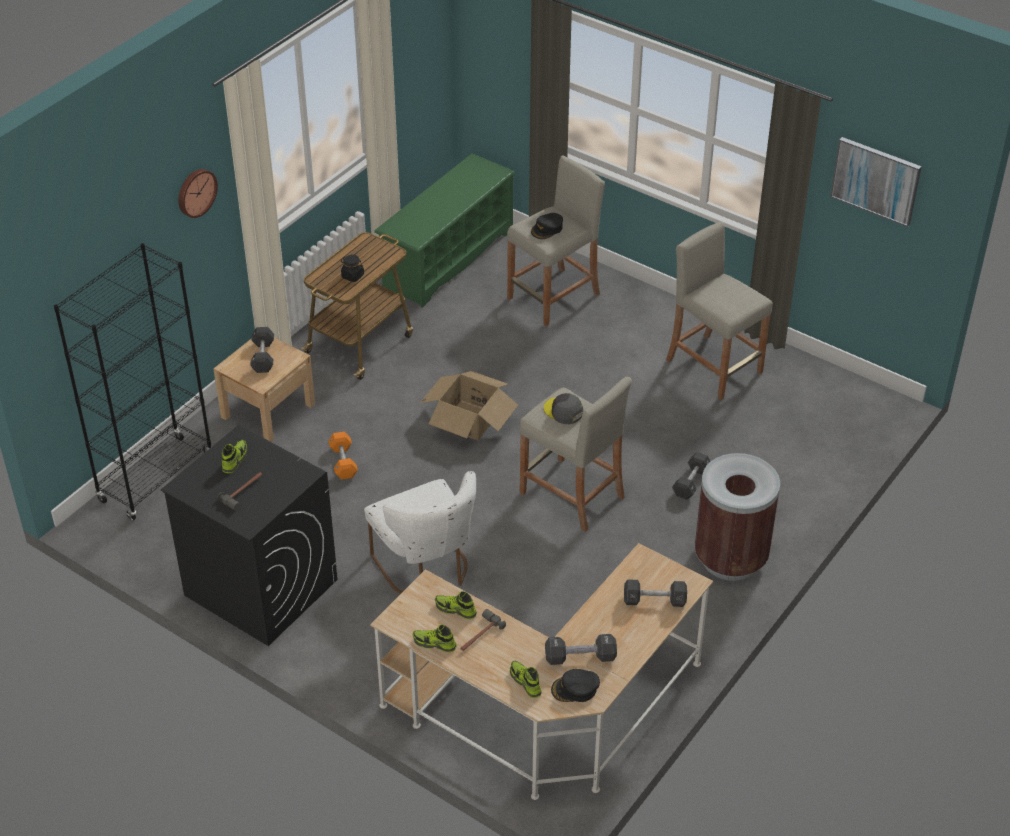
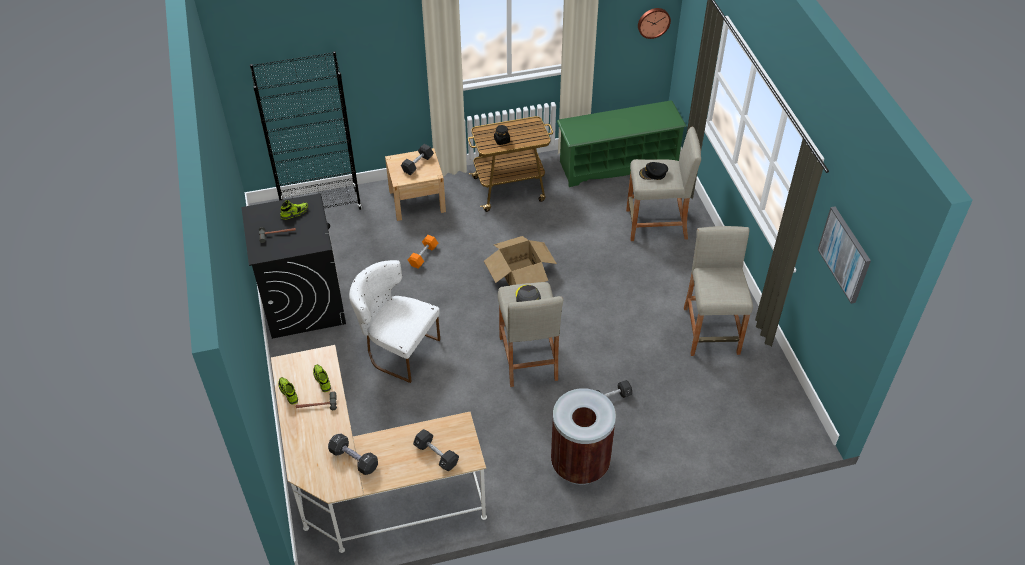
camera: 40 degrees right, 5 degrees up
wall clock [178,169,218,218] -> wall clock moved to [638,8,671,39]
white chair [364,471,476,594] -> white chair turned 105 degrees clockwise [349,260,440,383]
shoe [510,660,542,698] -> none
black cap [551,669,600,702] -> none

